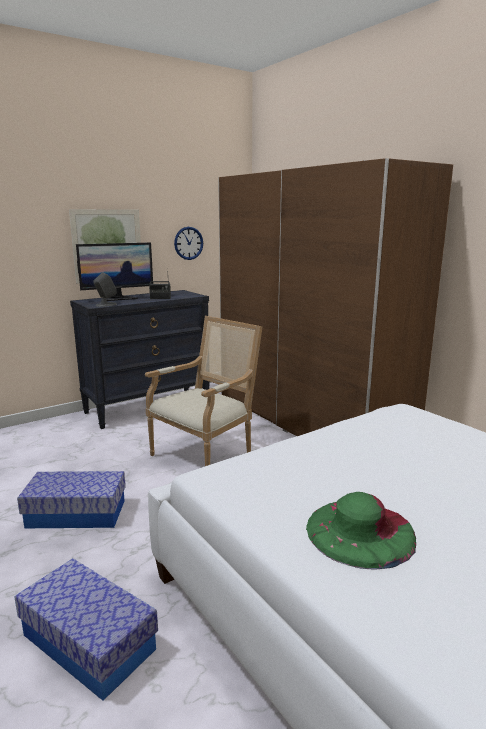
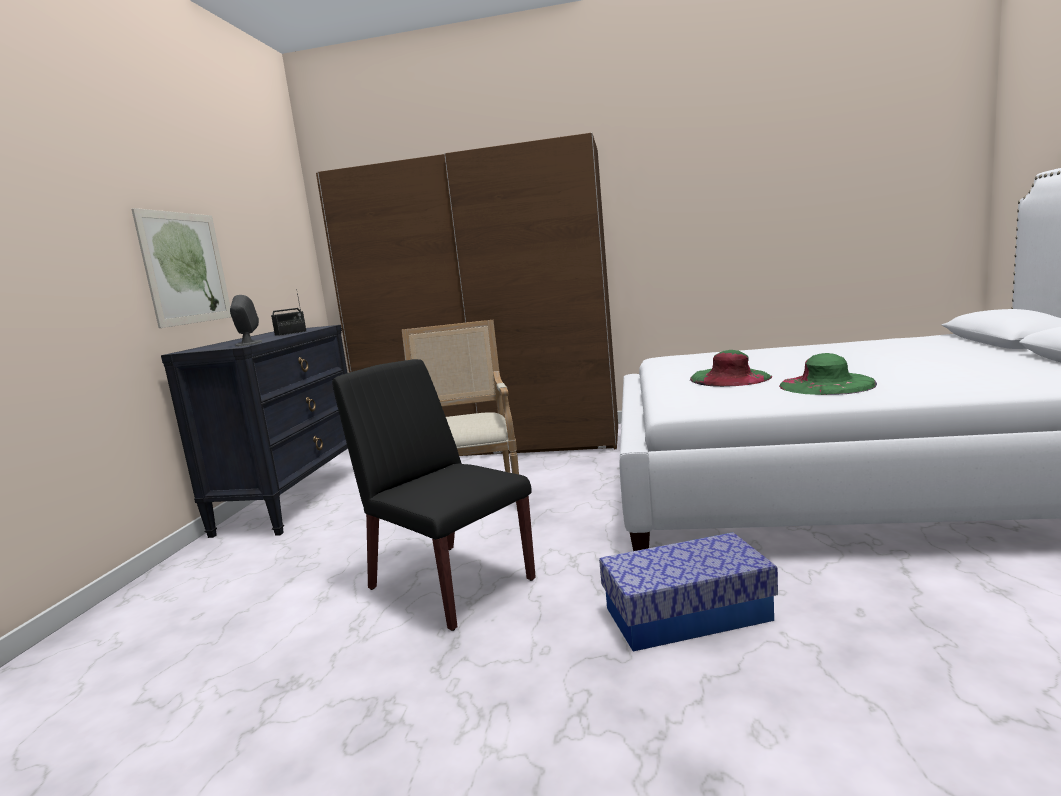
camera: 45 degrees left, 5 degrees down
storage box [17,471,126,528] -> black chair [332,359,536,631]
monitor [76,242,153,301] -> none
wall clock [174,227,203,260] -> none
none -> green hat [690,350,772,387]

